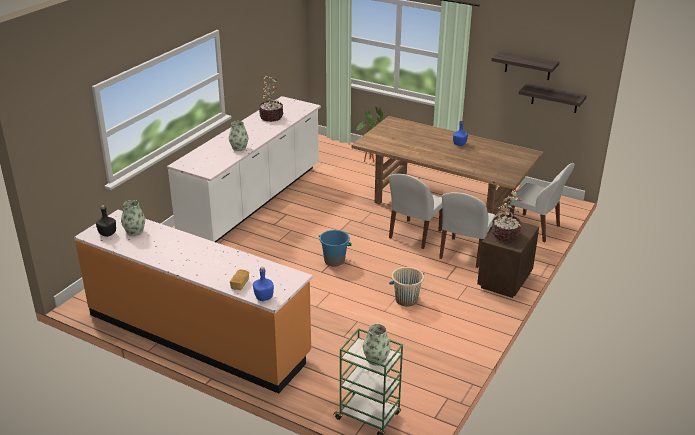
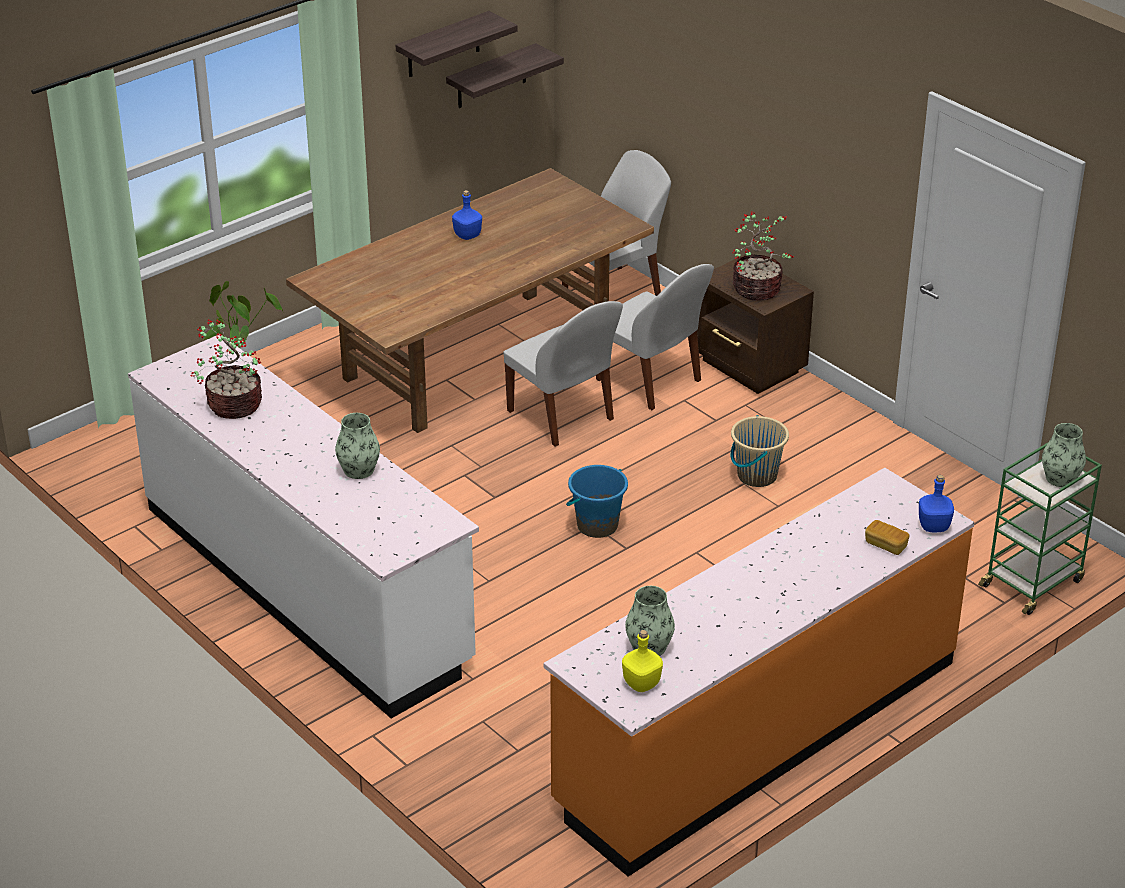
camera: 70 degrees left, 5 degrees up
black bottle [96,205,116,237] -> yellow bottle [622,630,663,692]

